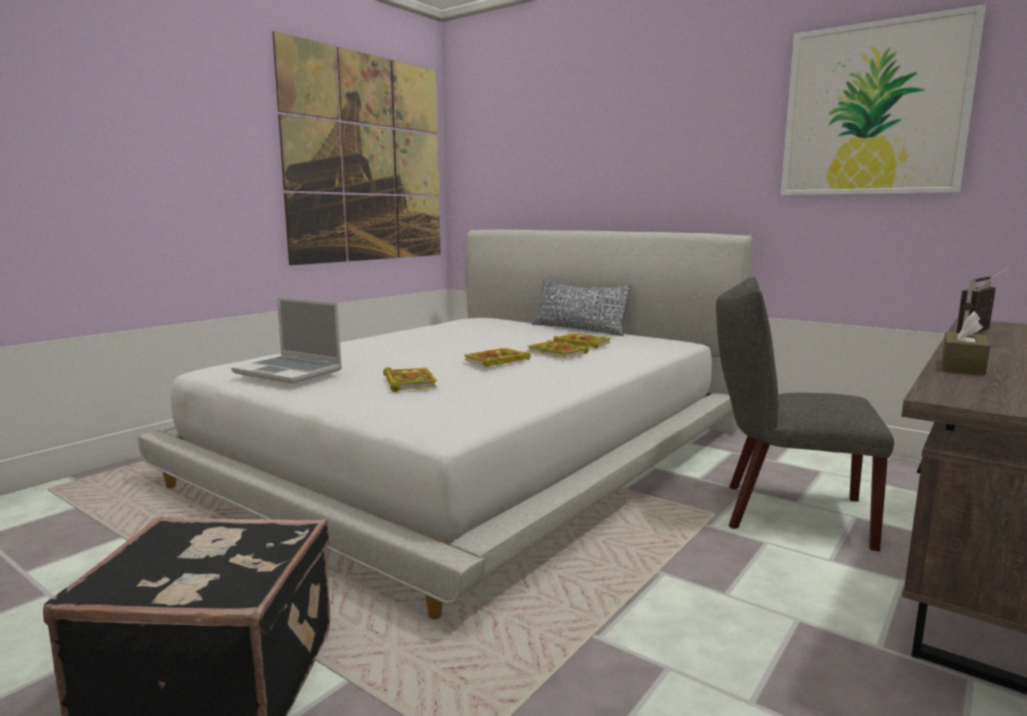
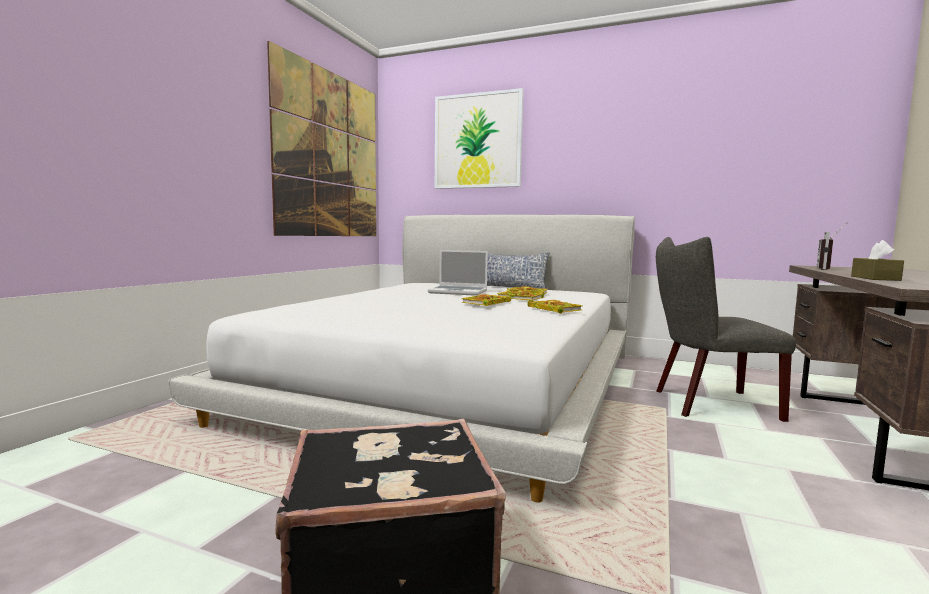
camera: 15 degrees left, 5 degrees down
laptop [231,297,342,384] -> laptop moved to [428,250,488,296]
book [383,367,437,392] -> book moved to [527,300,583,314]
picture [781,5,986,195] -> picture moved to [435,88,524,189]

